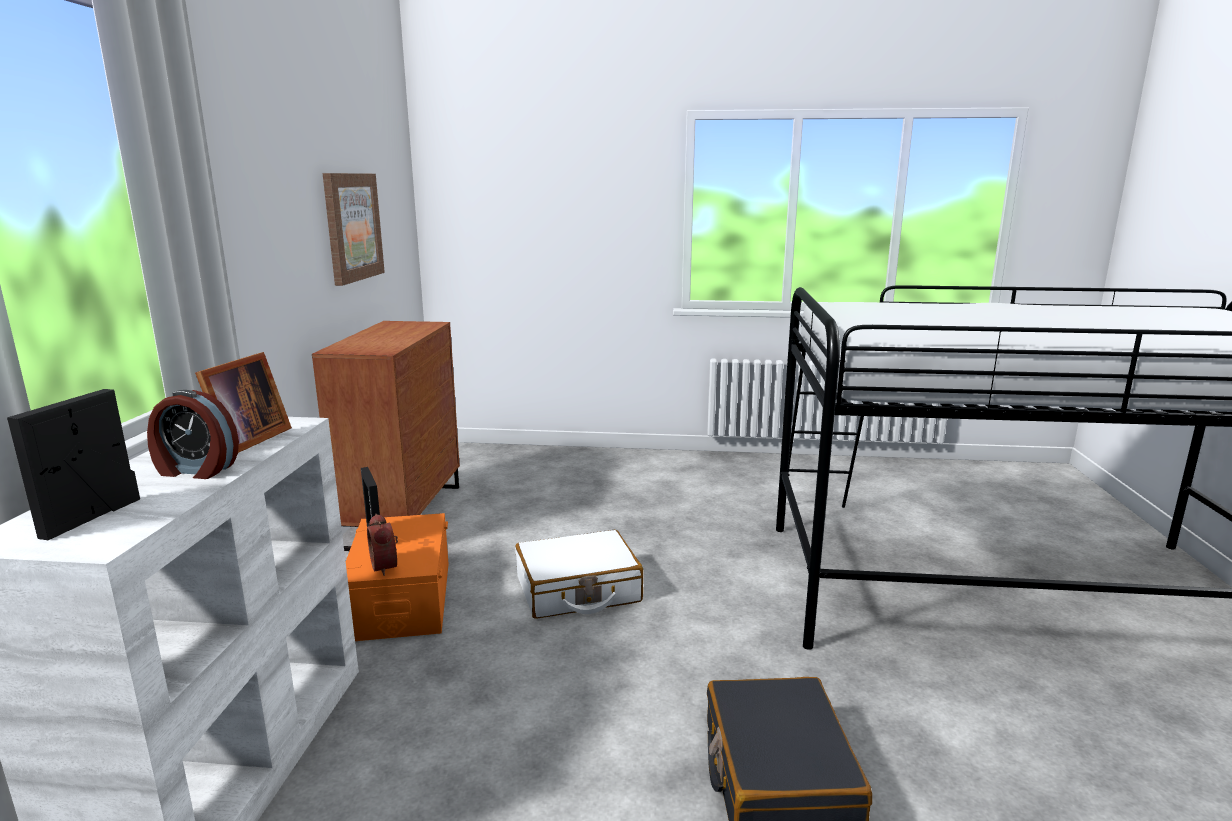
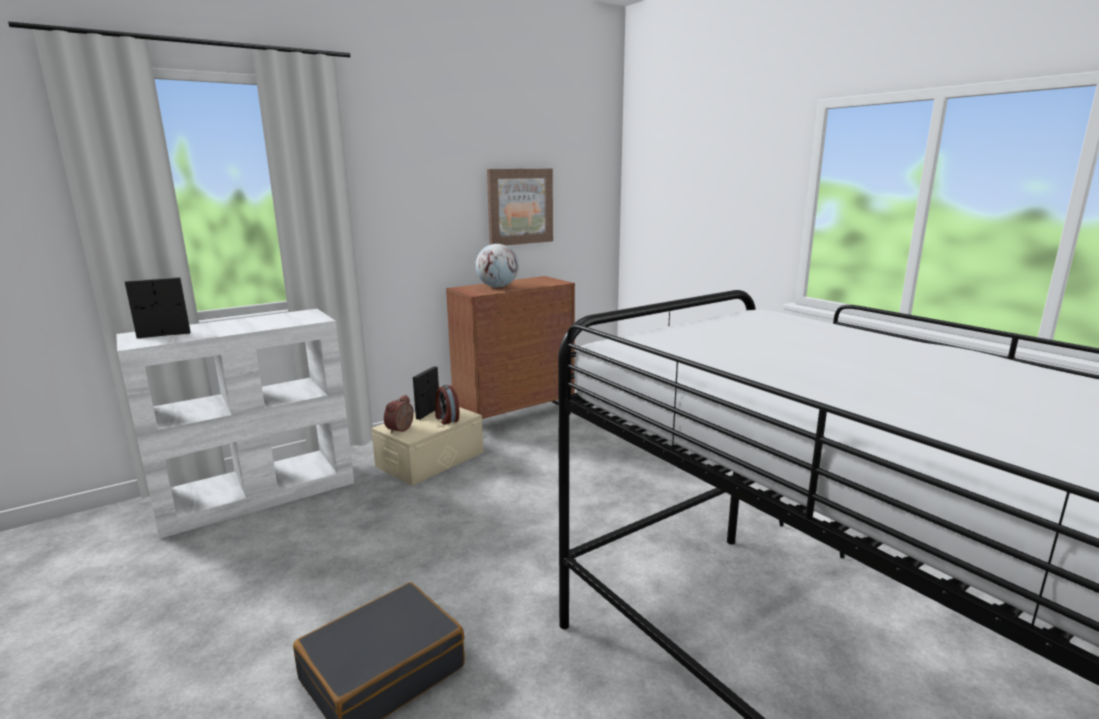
camera: 50 degrees right, 0 degrees up
alarm clock [147,390,239,479] -> alarm clock moved to [435,385,460,424]
picture frame [195,352,292,453] -> none
orange storage box [346,513,449,641] -> beige storage box [371,407,483,486]
white suitcase [515,530,643,619] -> none
none -> globe [475,244,519,288]

